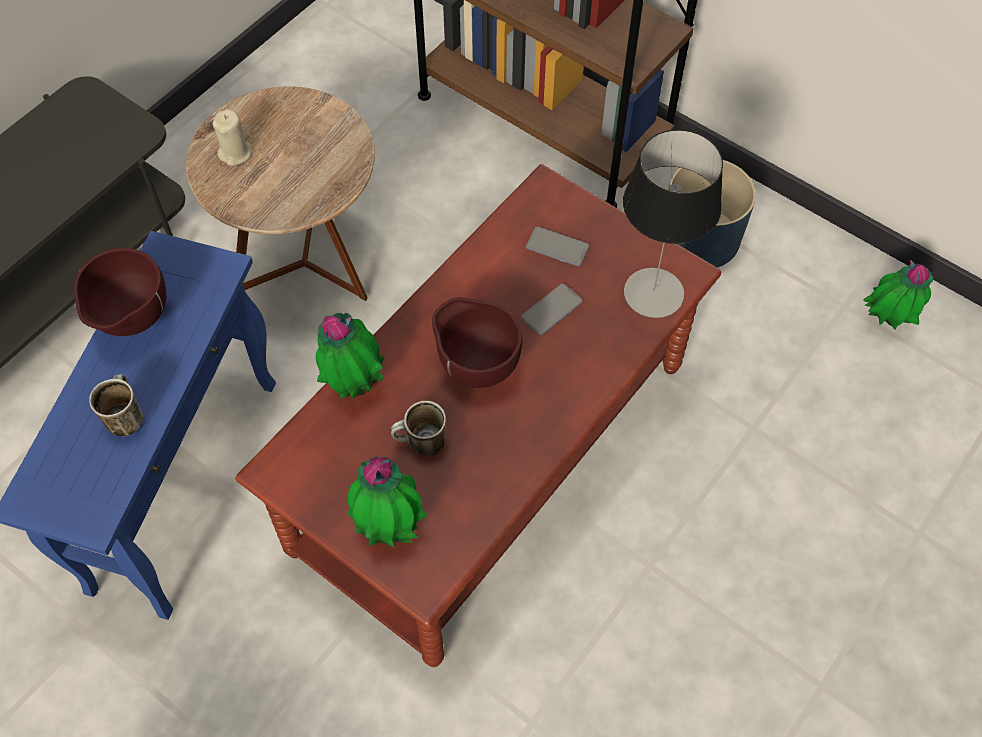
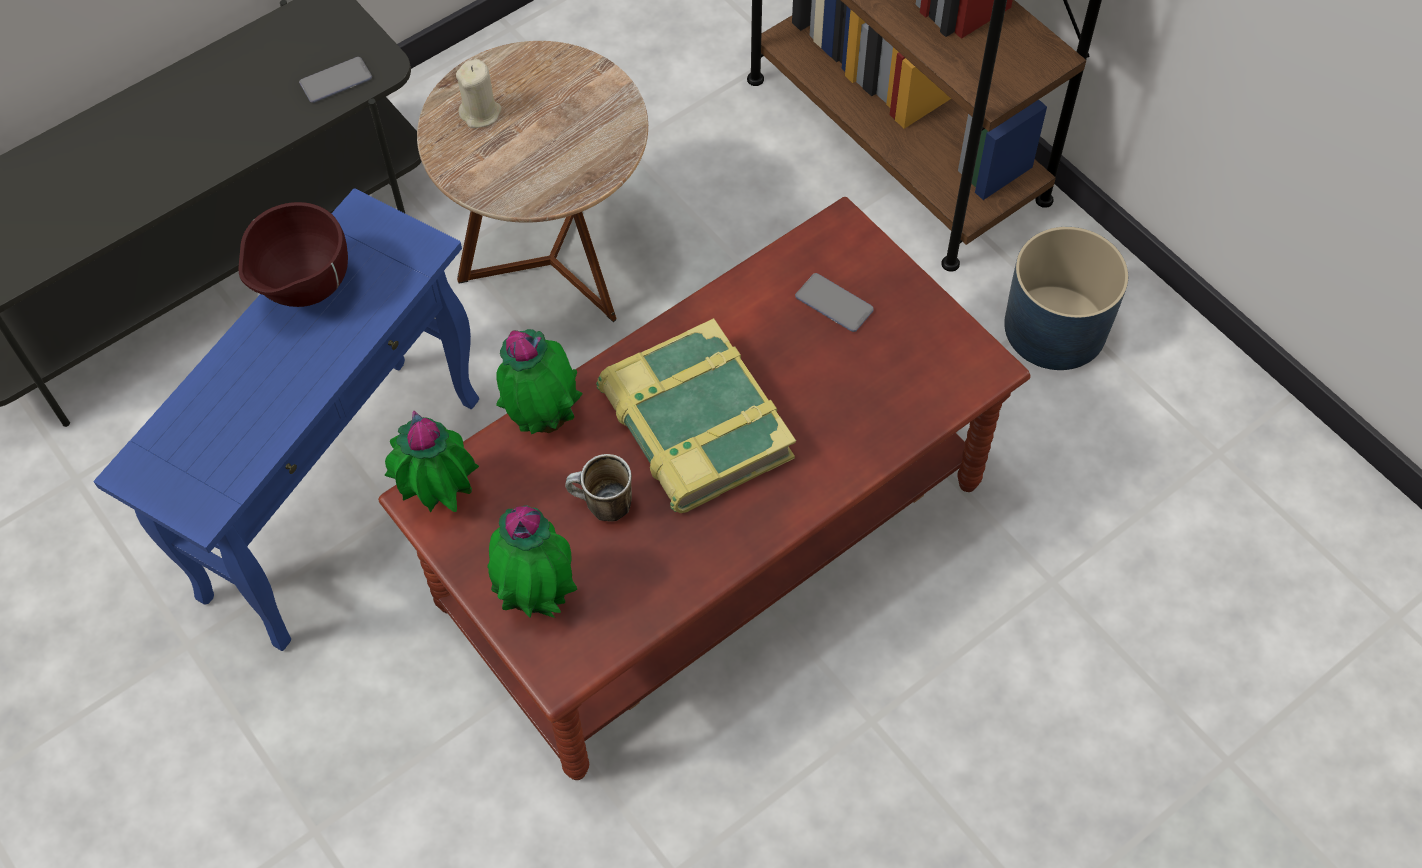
camera: 15 degrees right, 0 degrees up
mug [89,374,143,437] -> none
brown bowl [432,297,522,388] -> book [596,318,796,513]
phone [521,283,583,335] -> phone moved to [299,57,372,103]
table lamp [623,129,723,318] -> none
potted plant [863,260,933,330] -> potted plant moved to [385,410,479,512]

